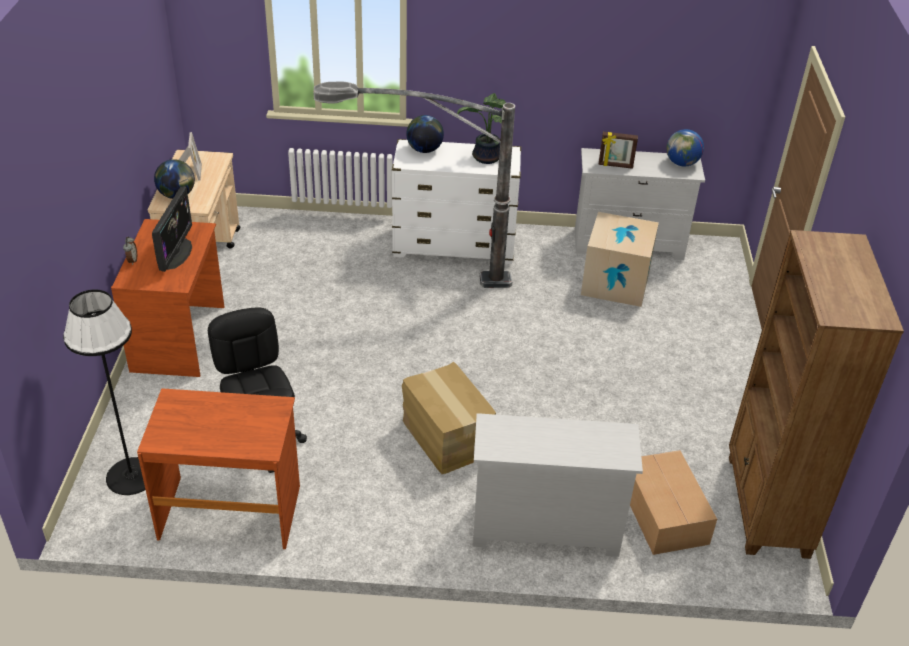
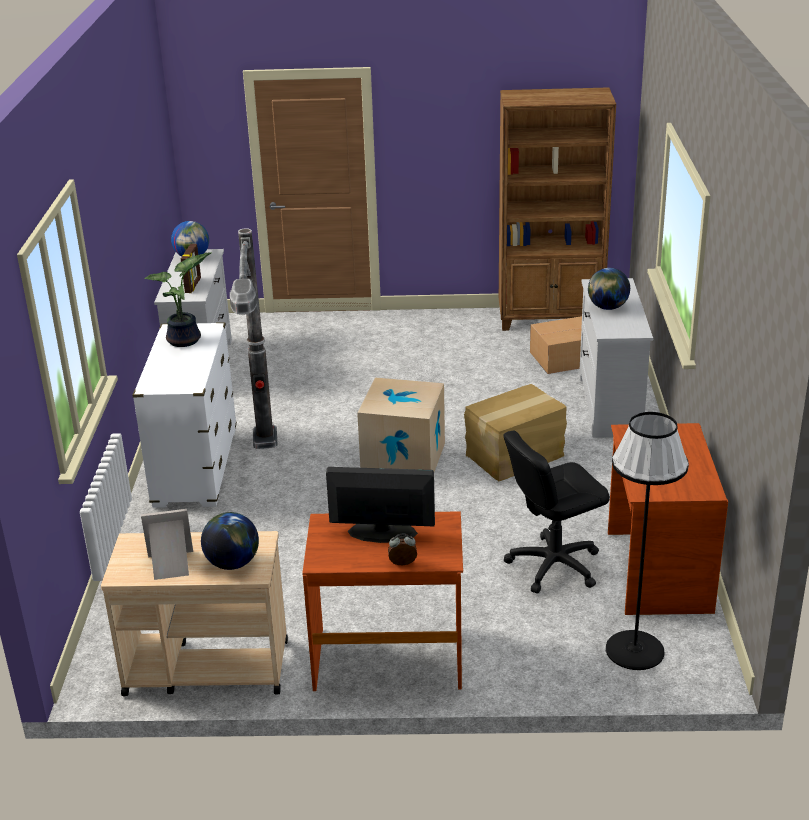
camera: 90 degrees left, 10 degrees down
globe [406,115,444,153] -> globe moved to [588,268,630,310]
cardboard box [581,212,659,307] -> cardboard box moved to [357,378,445,472]

